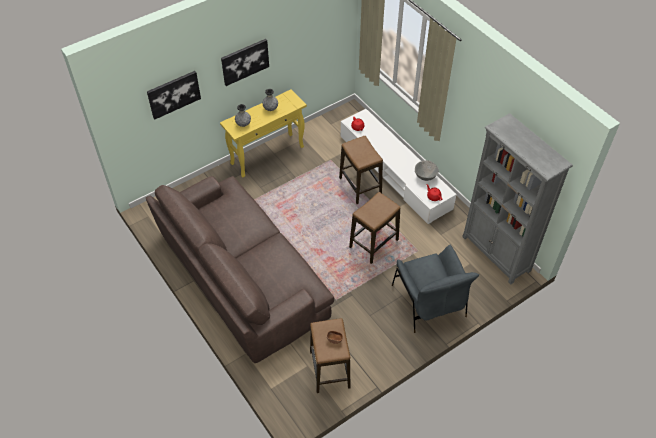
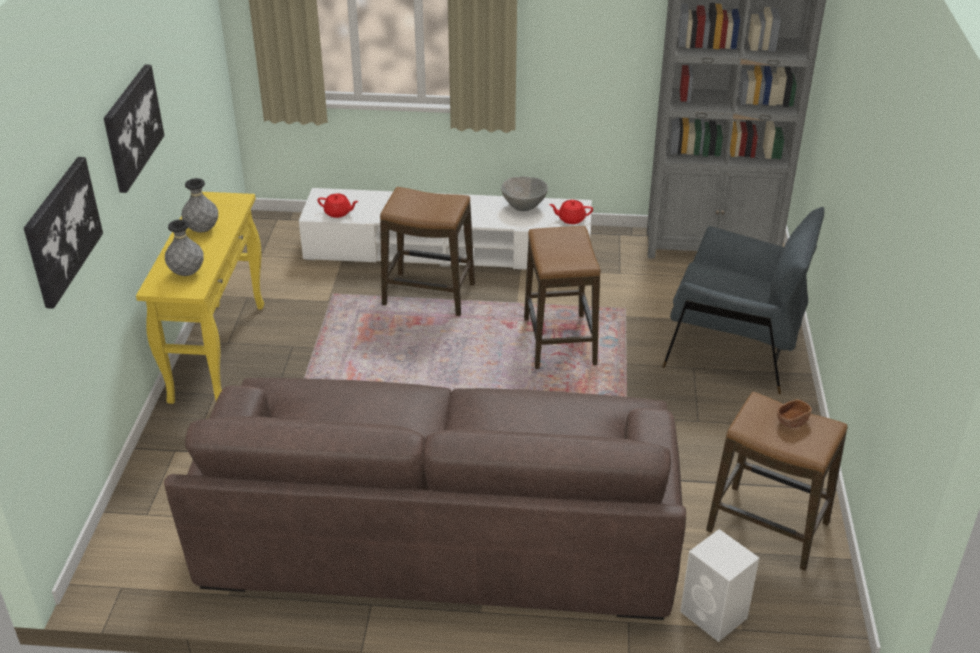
camera: 50 degrees left, 15 degrees down
none -> white speaker [680,529,759,642]

